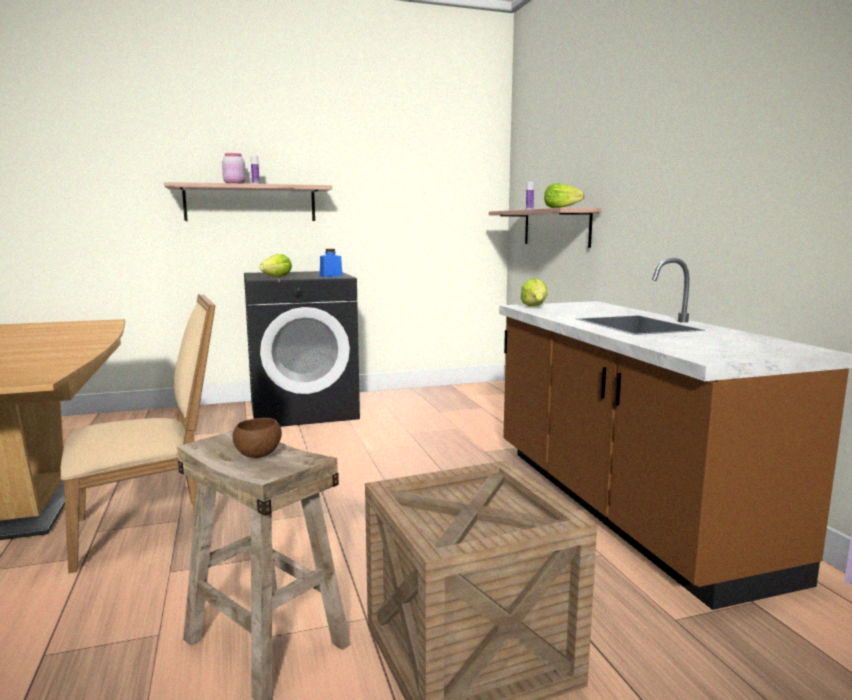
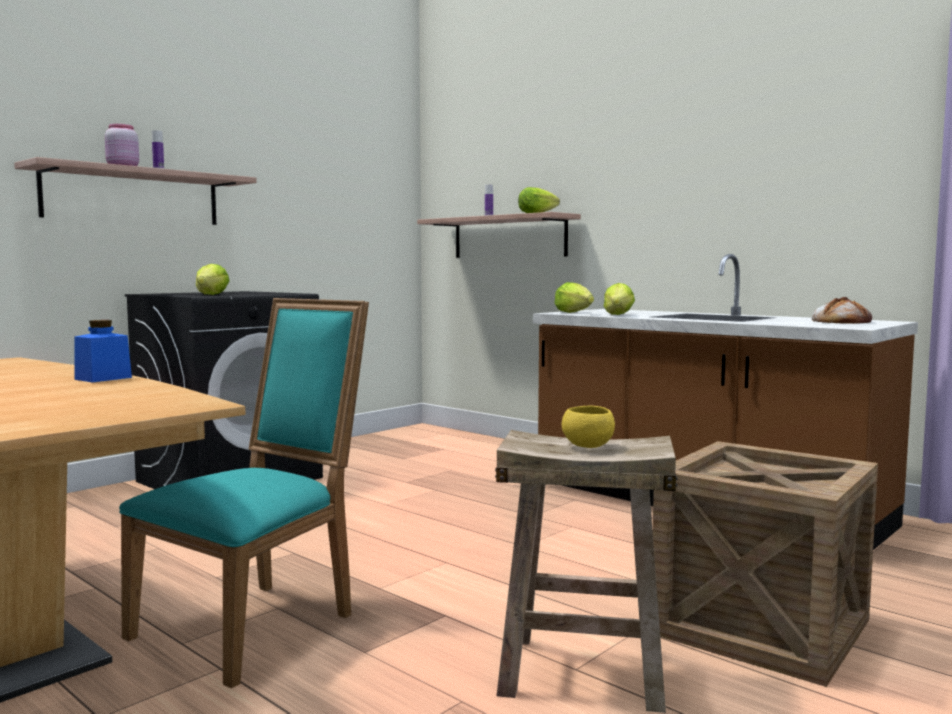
camera: 30 degrees left, 5 degrees down
beige chair [60,294,216,574] -> turquoise chair [119,298,369,688]
brown bowl [233,418,282,458] -> yellow bowl [562,406,615,448]
blue jar [320,249,343,277] -> blue jar moved to [74,320,132,382]
none -> lettuce [604,283,635,315]
none -> bread [812,297,872,324]

